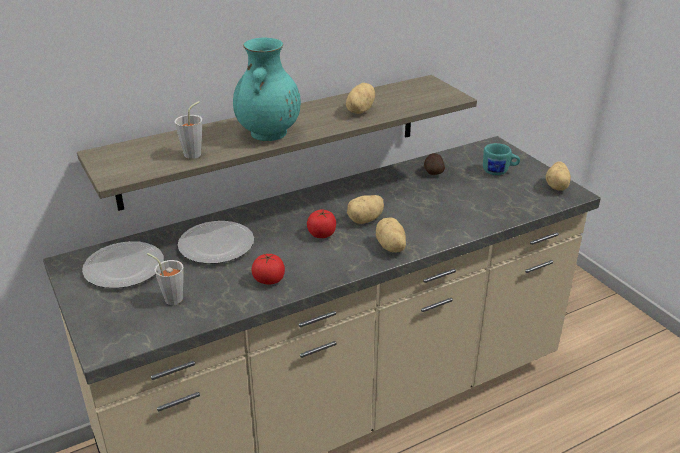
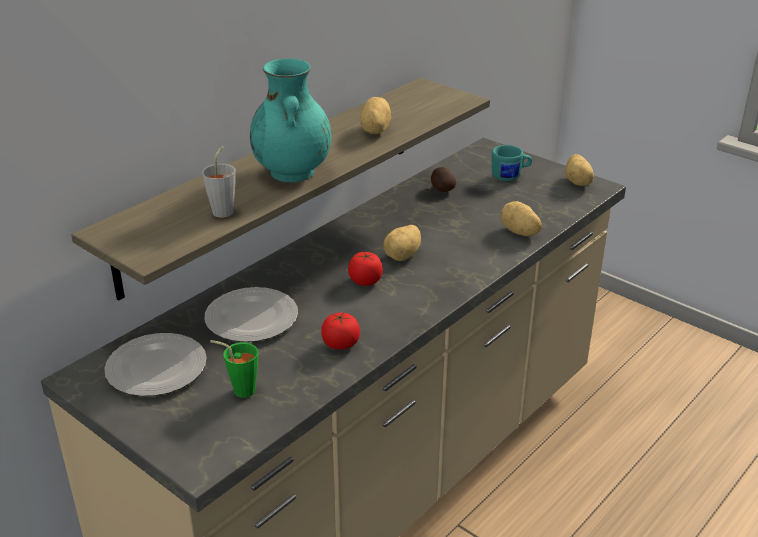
camera: 20 degrees left, 0 degrees up
grey cup [147,253,184,305] -> green cup [210,340,259,398]
potato [376,218,406,253] -> potato moved to [500,201,542,236]

